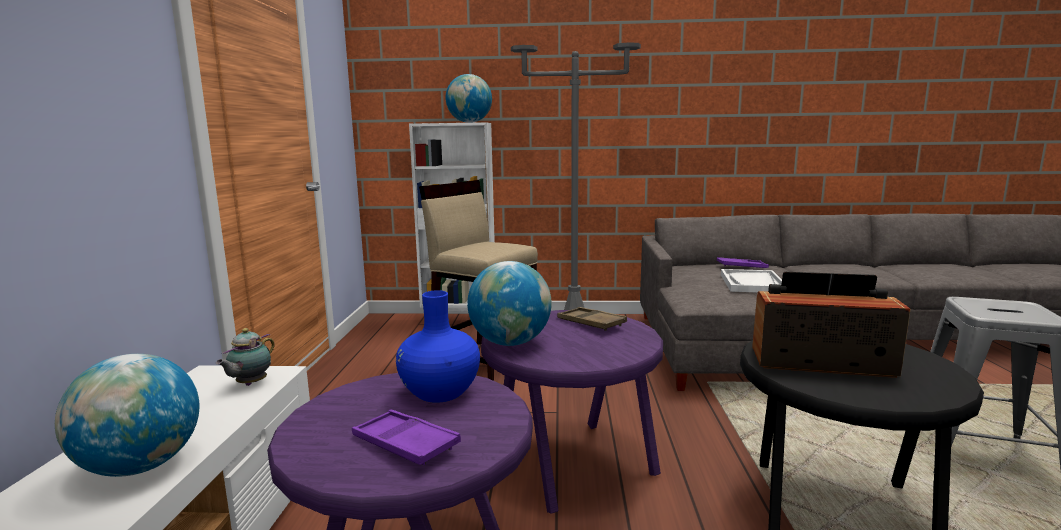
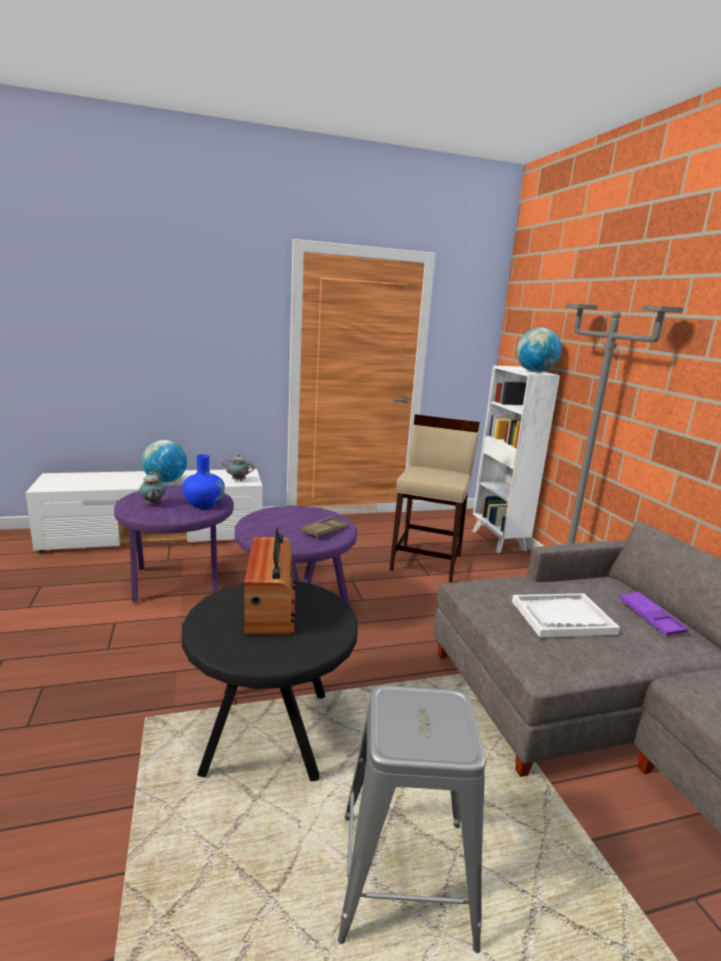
camera: 70 degrees right, 5 degrees up
purple tray [352,410,461,465] -> teapot [139,472,166,506]
globe [467,261,552,346] -> none

